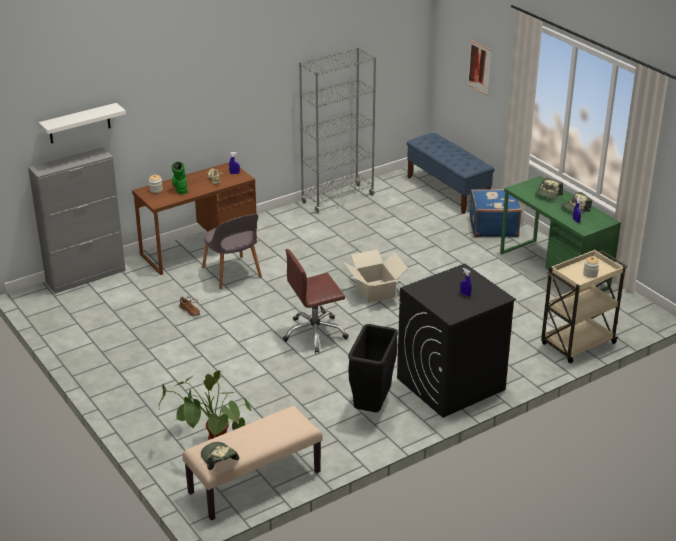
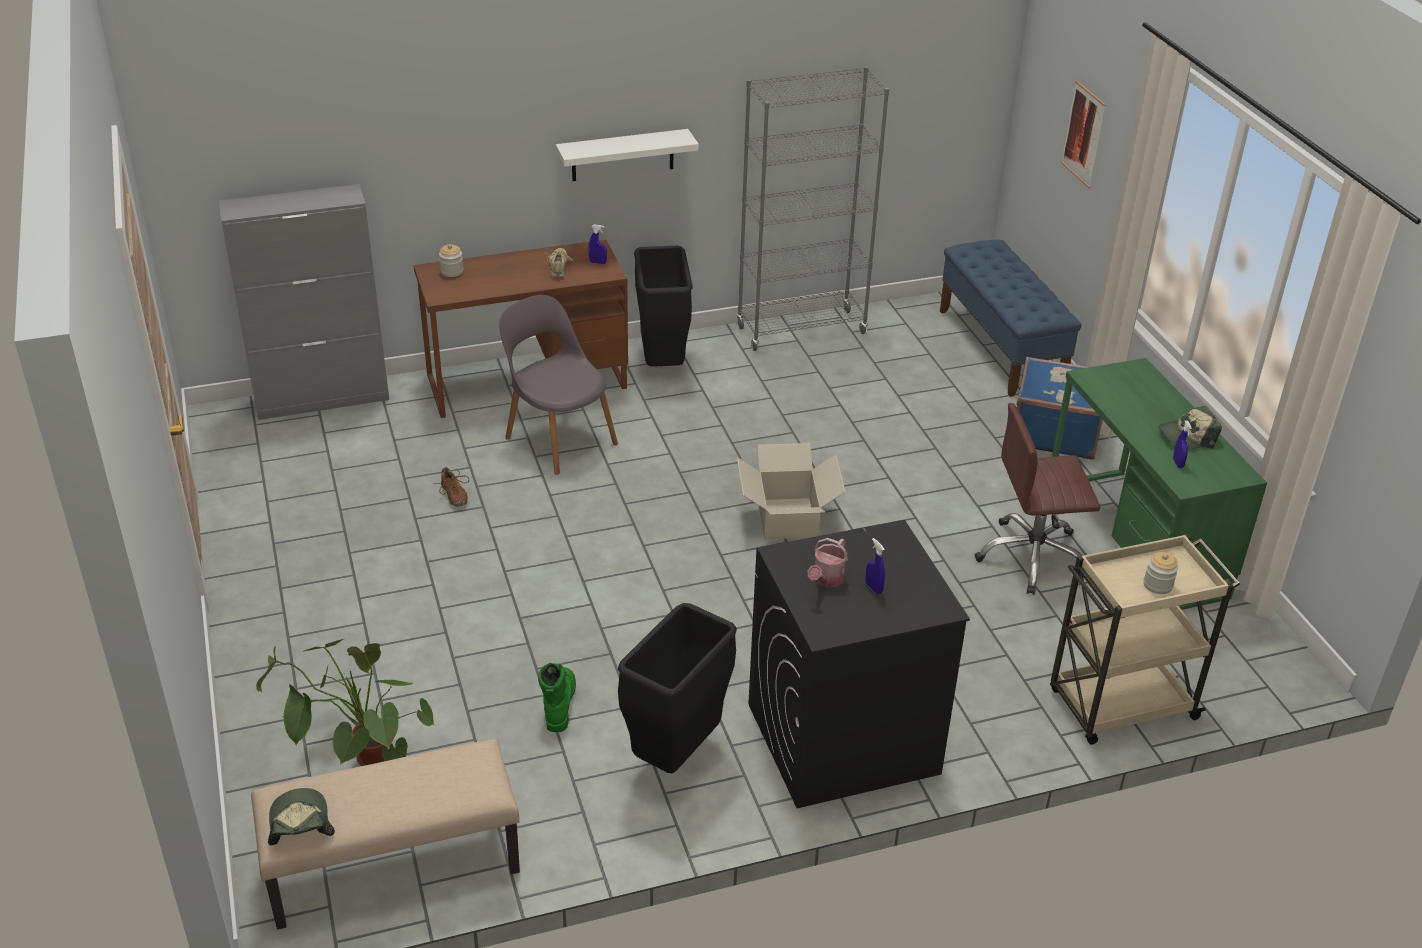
camera: 15 degrees right, 5 degrees up
white shelf [39,103,126,144] -> white shelf moved to [556,129,699,181]
green boot [171,162,188,194] -> green boot moved to [538,663,576,732]
grey chair [202,214,262,289] -> grey chair turned 150 degrees clockwise [499,295,618,475]
brown office chair [283,249,349,353] -> brown office chair moved to [975,403,1100,595]
cap [535,178,563,200] -> none
none -> black trash can [634,246,693,367]
none -> watering can [807,538,848,587]

